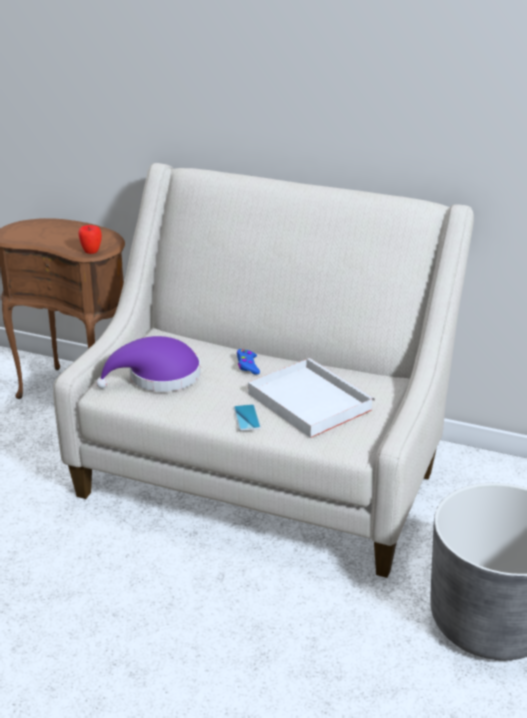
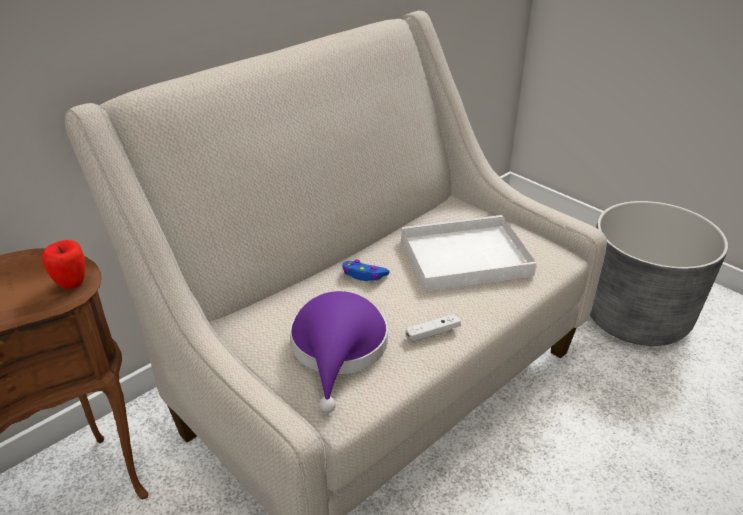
camera: 65 degrees left, 5 degrees up
phone [233,404,261,431] -> none
none -> white game controller [406,314,461,343]

